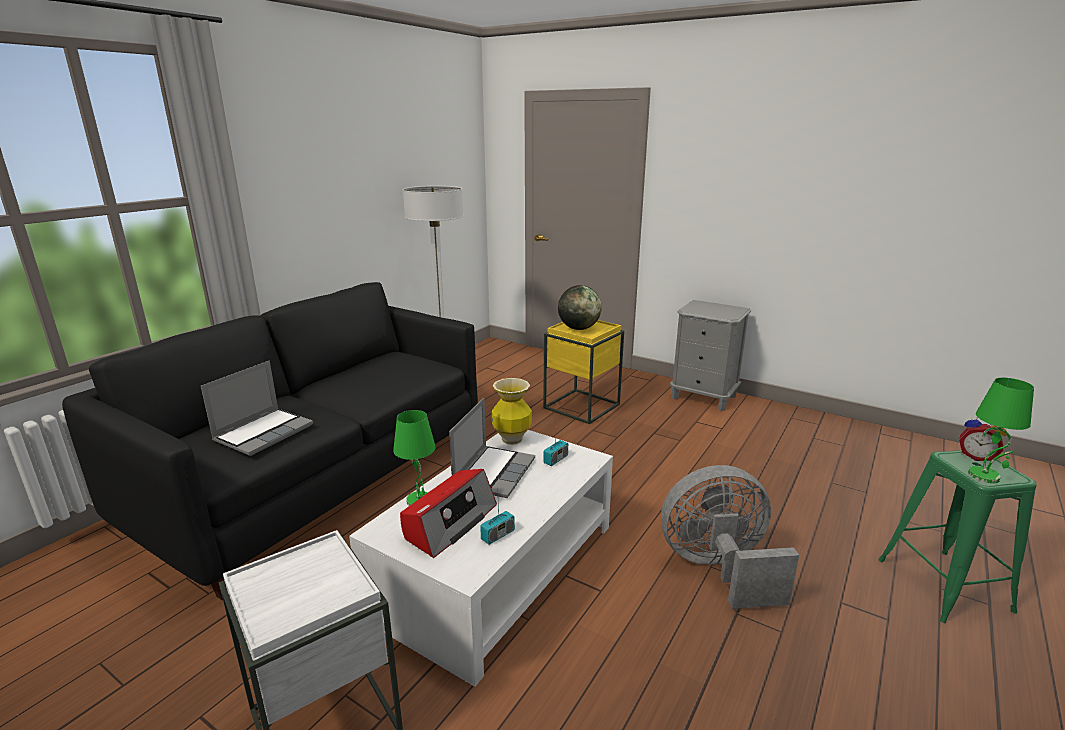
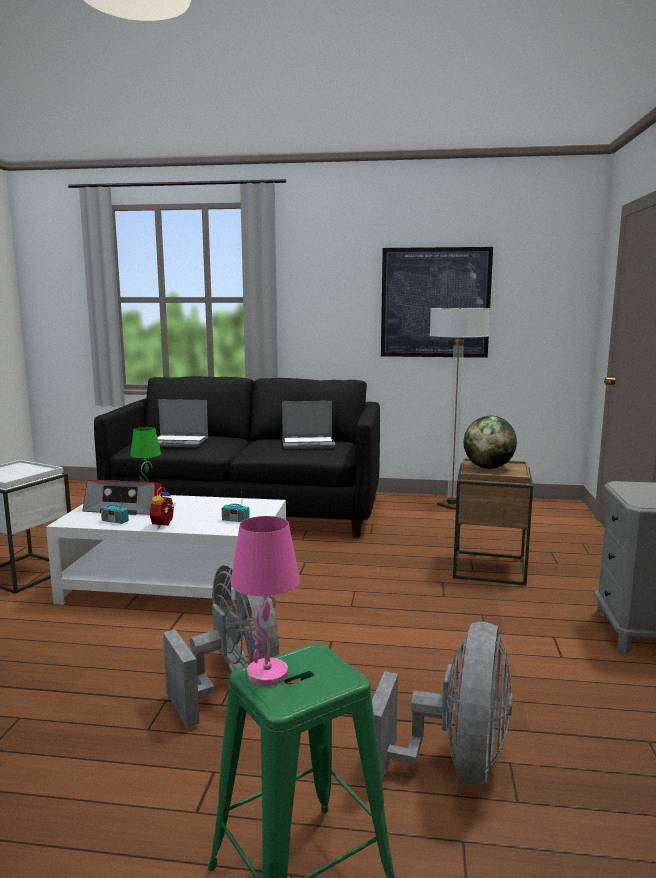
camera: 65 degrees right, 10 degrees down
laptop [449,398,535,498] -> laptop moved to [282,401,336,449]
vase [492,378,532,445] -> none
yellow side table [543,320,624,424] -> brown side table [453,458,533,586]
alarm clock [959,417,1007,461] -> alarm clock moved to [150,487,176,529]
green table lamp [968,378,1034,483] -> pink table lamp [231,516,300,686]
none -> grey fan [365,622,513,786]
none -> picture [381,247,493,358]

